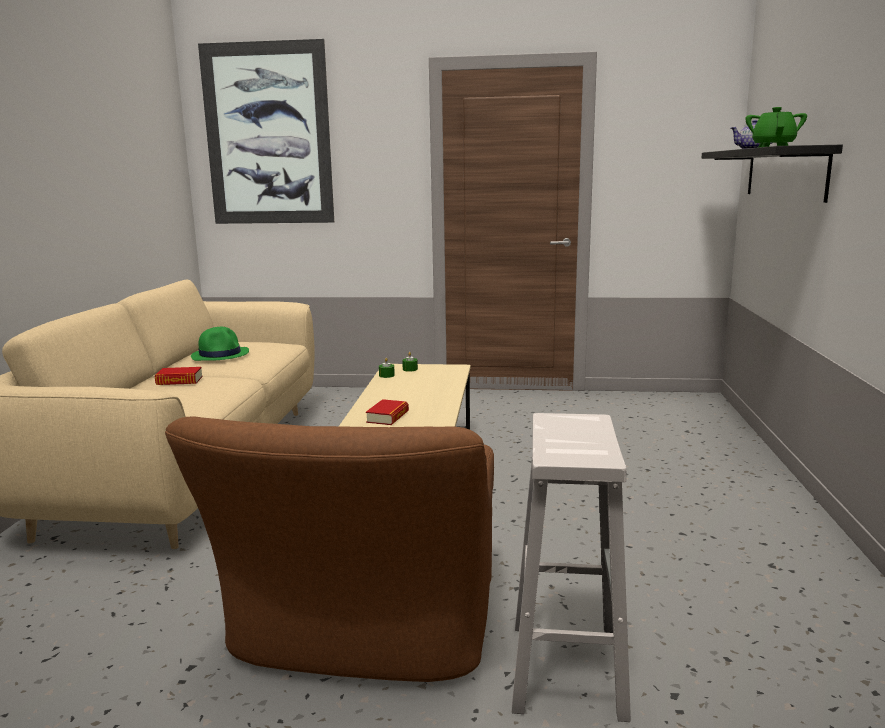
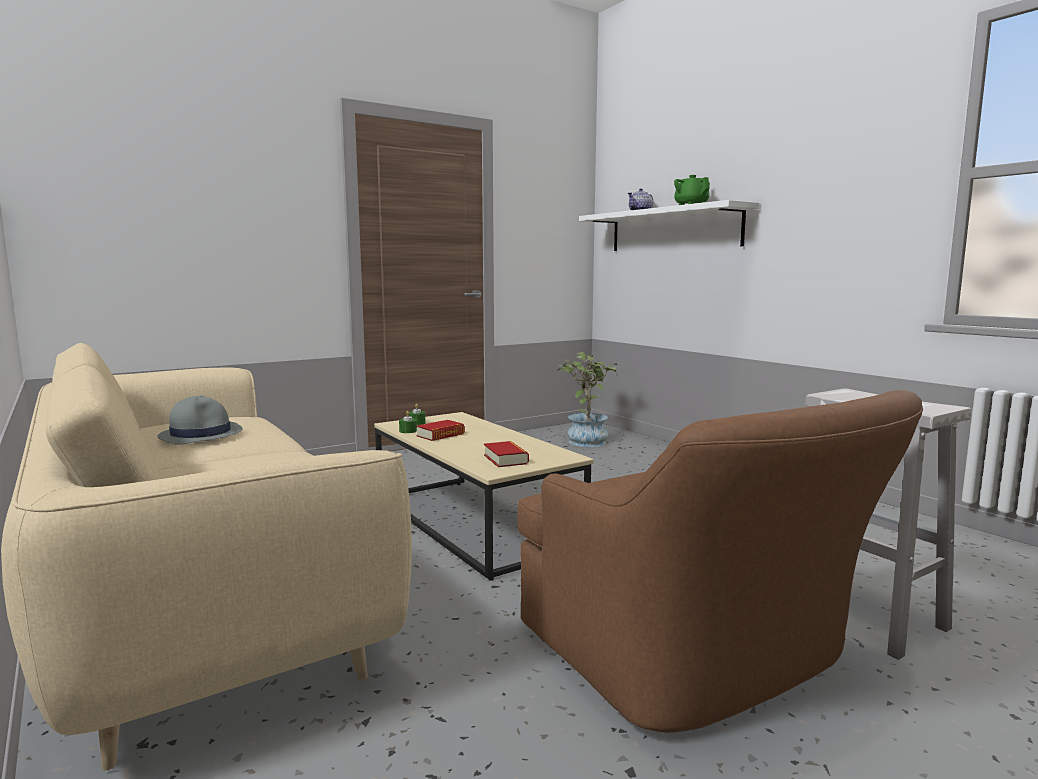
camera: 40 degrees left, 5 degrees down
book [155,367,203,385] -> book moved to [416,420,465,441]
green hat [191,327,249,361] -> grey hat [157,396,243,444]
picture [198,39,334,224] -> none
black shelf [702,145,843,203] -> white shelf [579,200,759,251]
none -> potted plant [557,352,618,447]

